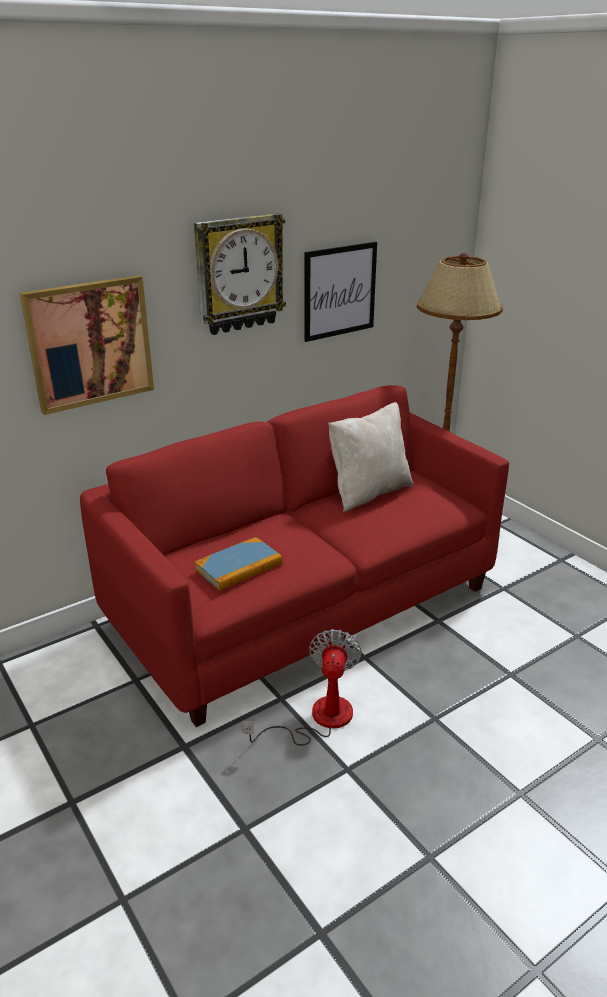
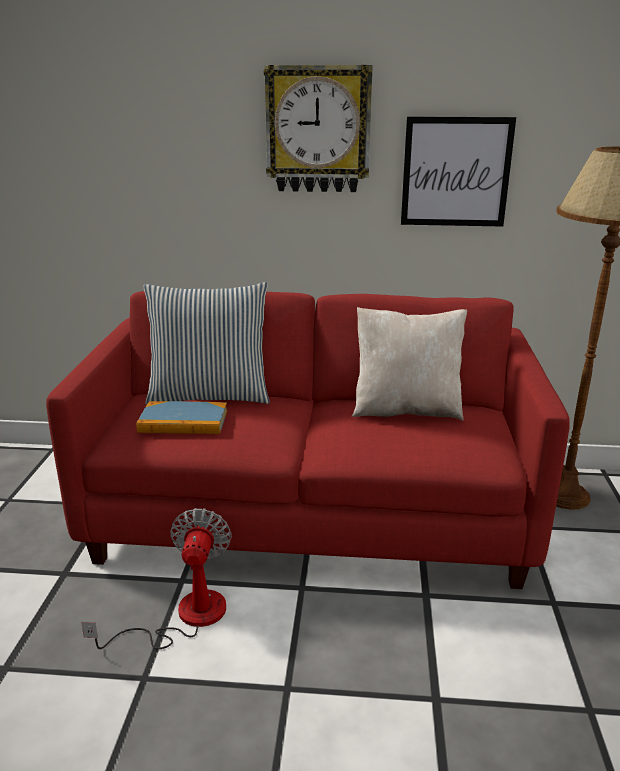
camera: 40 degrees right, 5 degrees down
picture [20,275,154,415] -> none
fan [242,629,362,746] -> fan turned 45 degrees counterclockwise [81,508,232,649]
none -> pillow [144,282,270,405]

